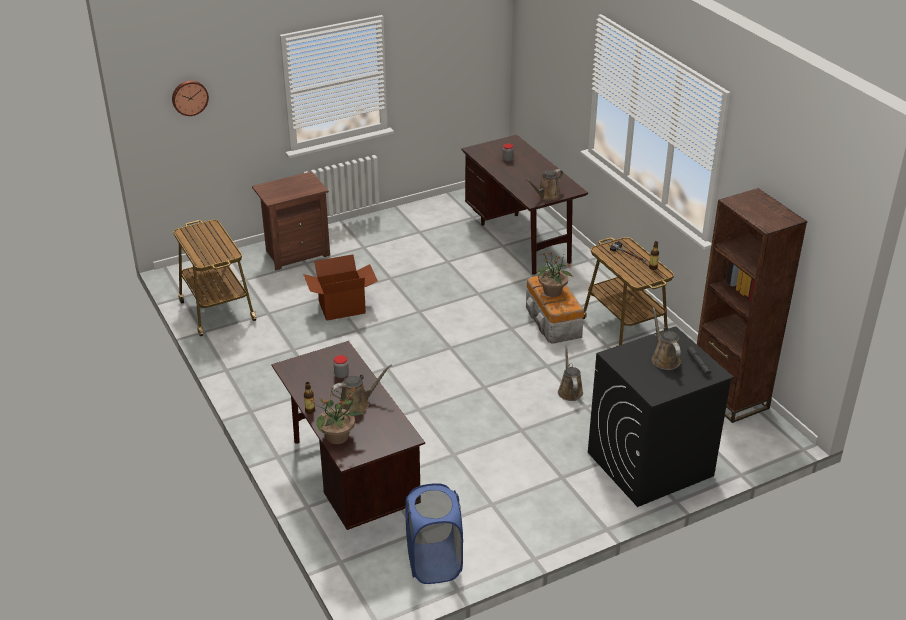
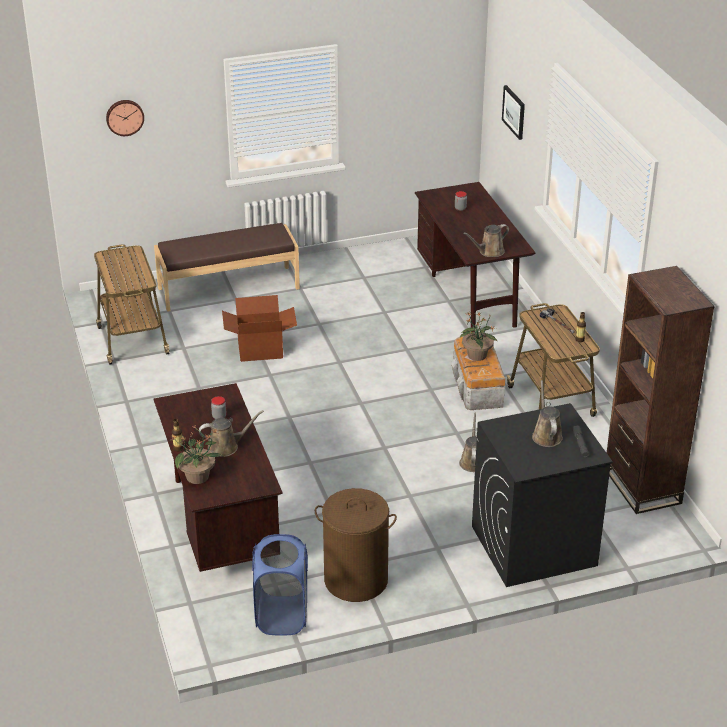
camera: 10 degrees right, 0 degrees up
brown nightstand [252,171,330,270] -> brown bench [154,223,300,312]
none -> brown laundry basket [315,488,397,602]
none -> picture [502,85,525,140]

